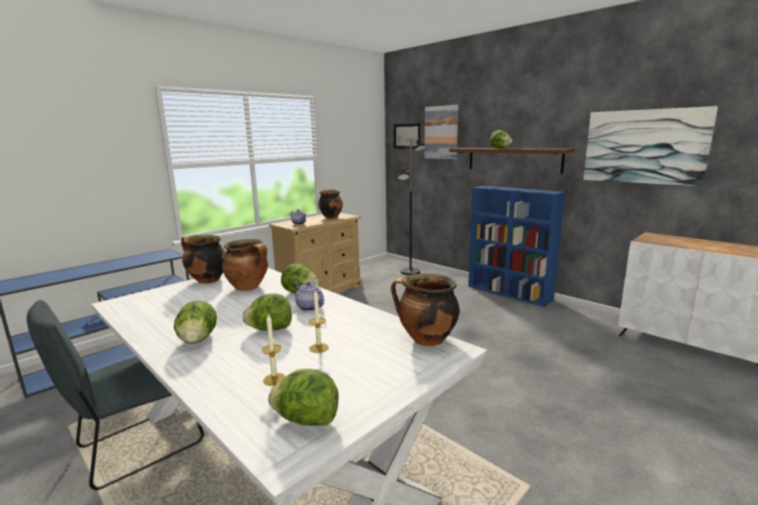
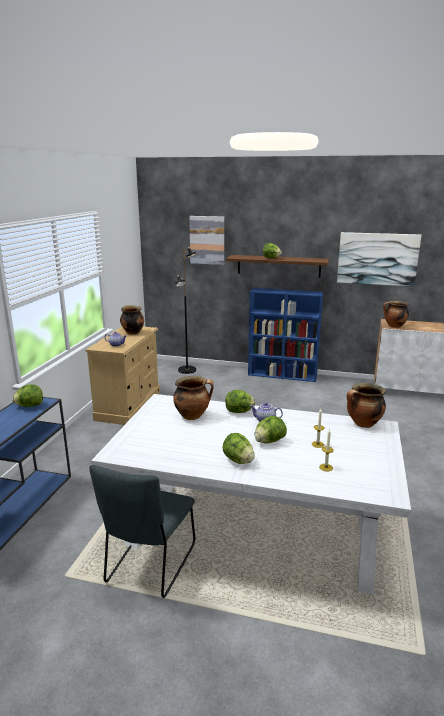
camera: 30 degrees left, 5 degrees up
cooking pot [181,235,226,283] -> cooking pot moved to [383,301,409,328]
lettuce [268,369,339,426] -> lettuce moved to [12,384,43,407]
picture [394,123,420,149] -> none

